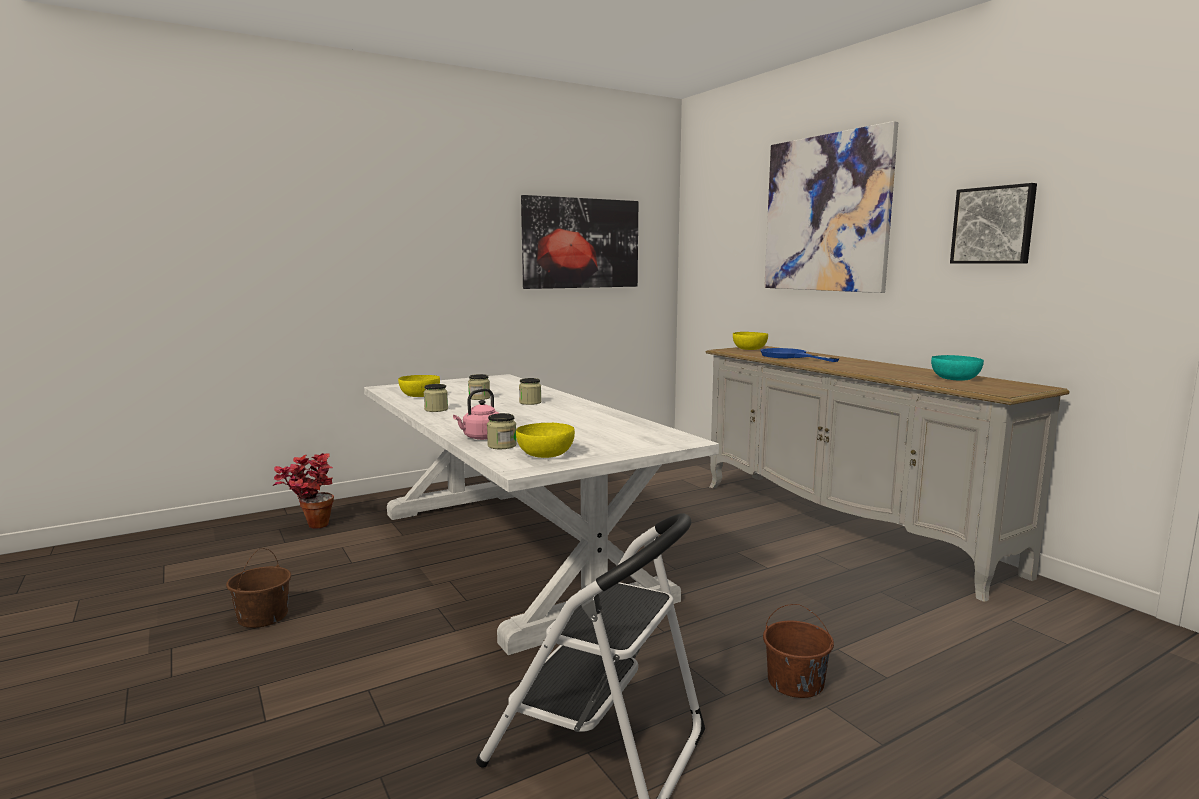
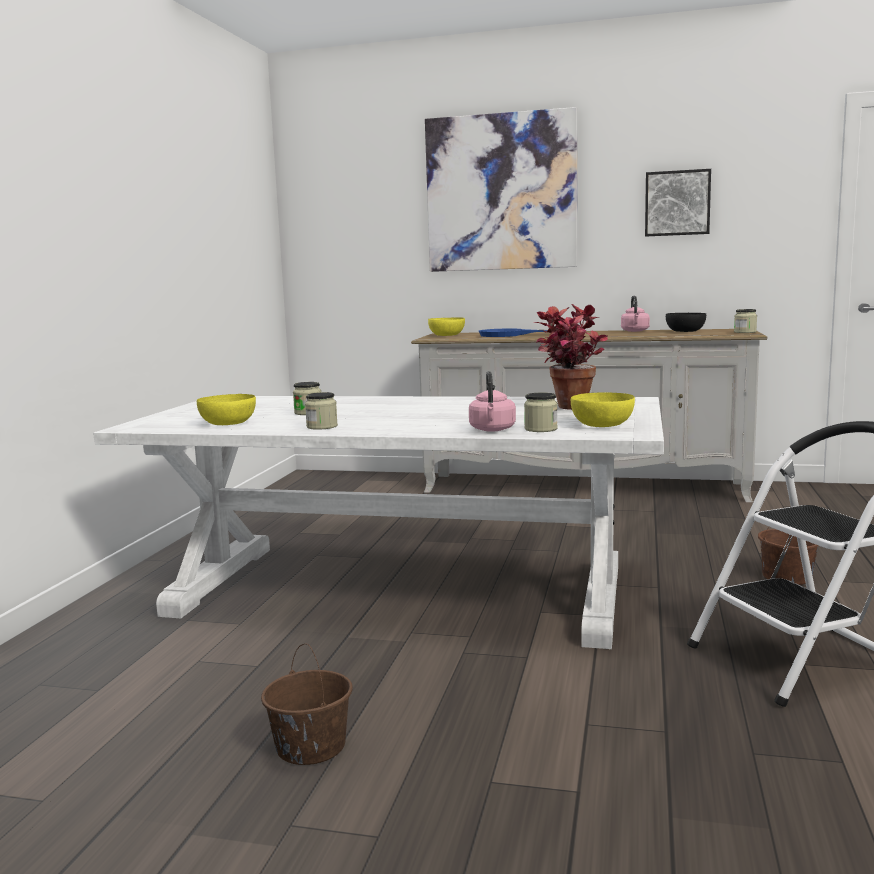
camera: 45 degrees left, 0 degrees up
potted plant [273,453,334,528] -> potted plant moved to [534,304,608,410]
jar [519,378,541,405] -> jar moved to [734,309,757,333]
picture [521,195,638,289] -> none
turquoise bowl [931,355,984,381] -> black bowl [666,313,706,332]
none -> pink kettle [621,296,650,332]

